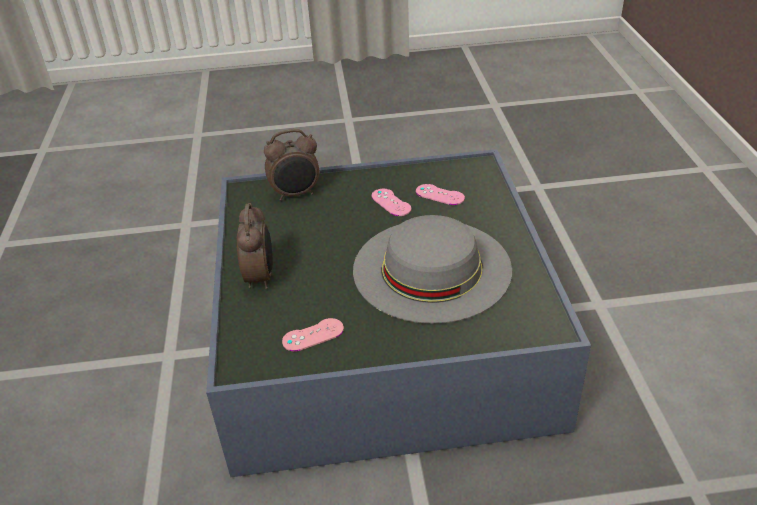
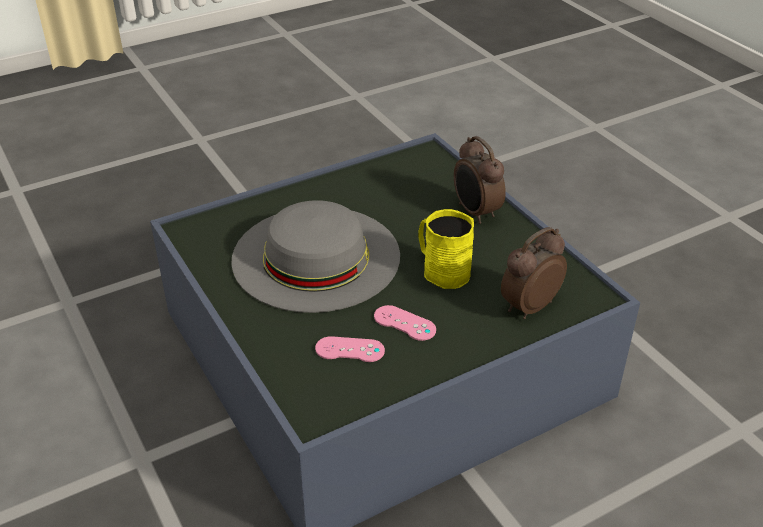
camera: 155 degrees right, 0 degrees up
pink game controller [282,318,344,352] -> none
none -> yellow mug [418,209,474,289]

